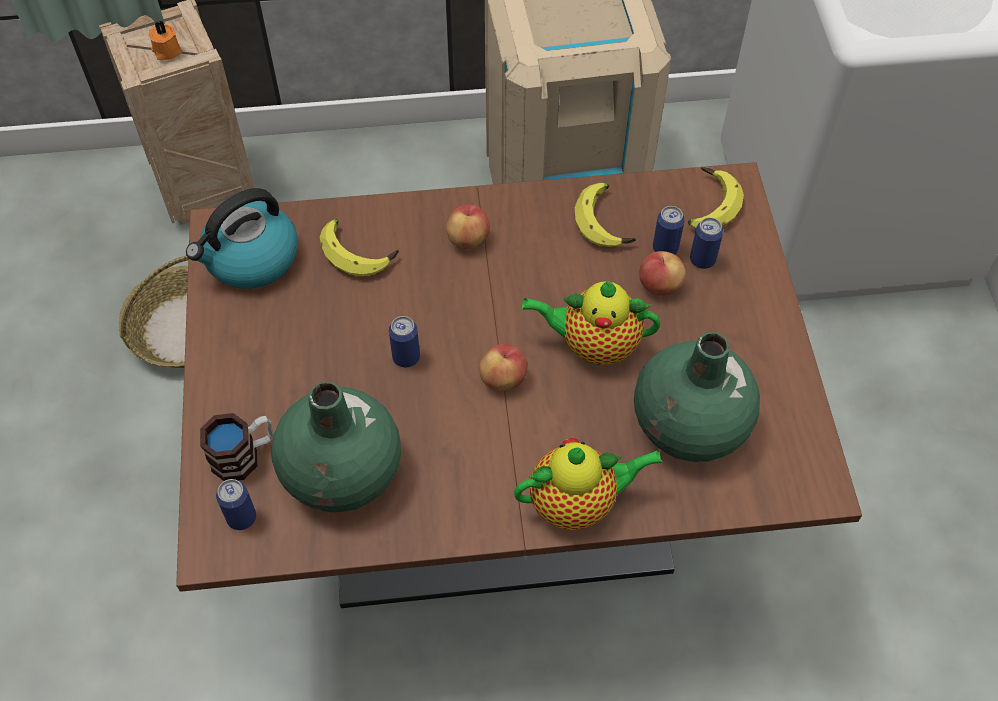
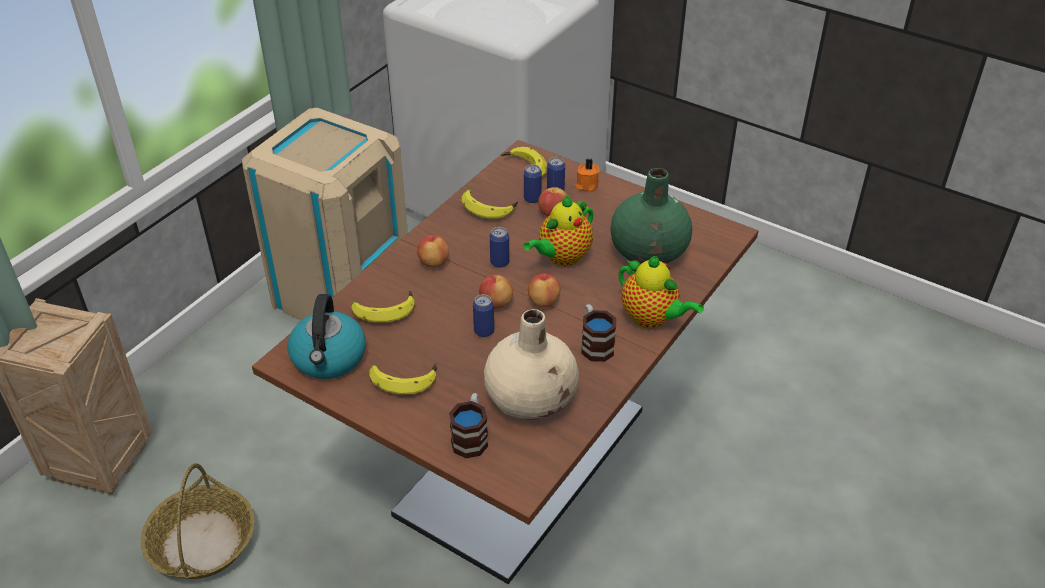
camera: 50 degrees left, 15 degrees down
orange candle [149,20,182,60] -> orange candle moved to [575,158,600,191]
can [216,479,256,530] -> can moved to [490,227,509,268]
green vase [271,382,401,513] -> beige vase [484,309,579,420]
teapot [514,438,663,530] -> teapot turned 105 degrees clockwise [619,256,704,328]
none -> banana [370,362,437,395]
none -> apple [479,275,513,308]
none -> mug [581,304,616,362]

